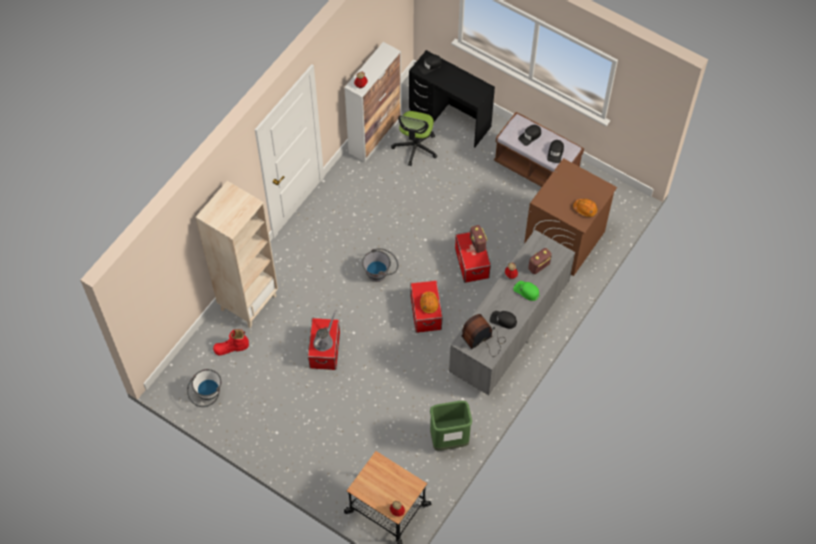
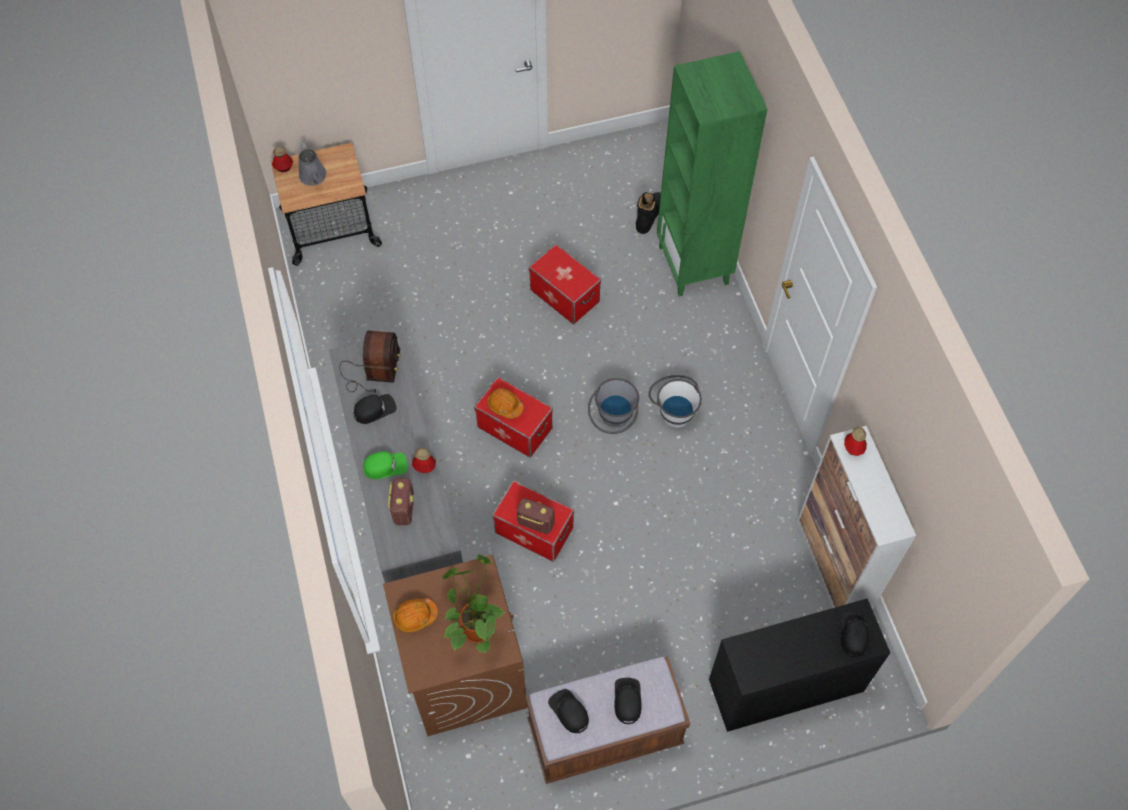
camera: 130 degrees right, 0 degrees up
white bucket [187,369,221,407] -> white bucket moved to [648,375,702,428]
beige bookcase [196,181,278,328] -> green bookcase [657,51,767,297]
red boot [213,329,249,356] -> black boot [636,192,661,234]
grey watering can [313,310,337,351] -> grey watering can moved to [298,142,327,186]
office chair [391,111,438,166] -> none
green trash can [430,401,472,451] -> none
none -> potted plant [442,554,506,653]

